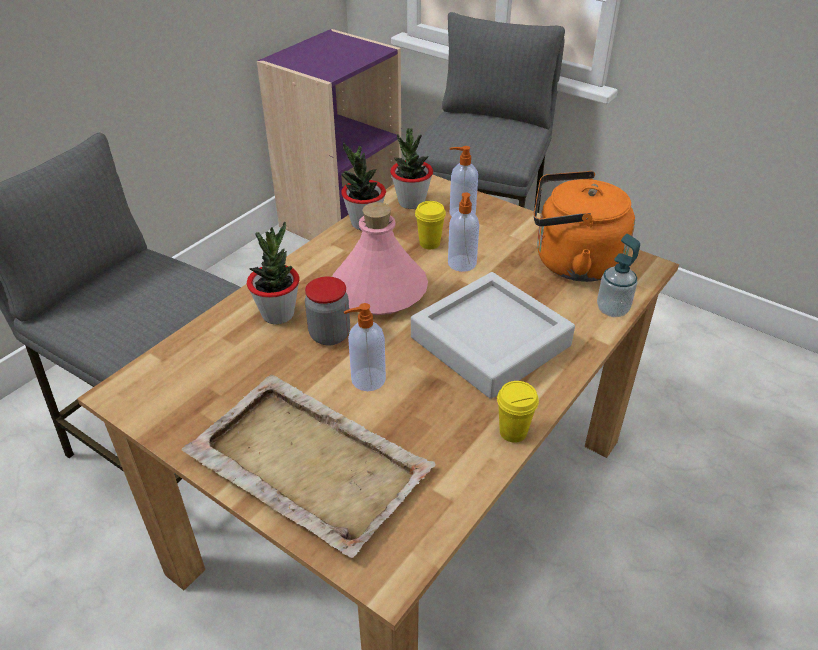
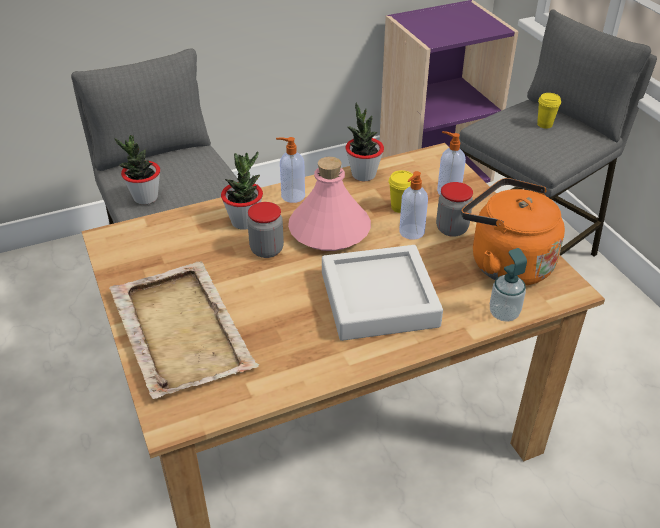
camera: 30 degrees right, 0 degrees up
soap dispenser [344,303,386,391] -> soap dispenser moved to [276,137,305,203]
potted plant [390,128,433,209] -> potted plant moved to [115,135,160,205]
yellow cup [497,381,539,443] -> yellow cup moved to [537,93,561,129]
none -> jar [436,182,473,237]

